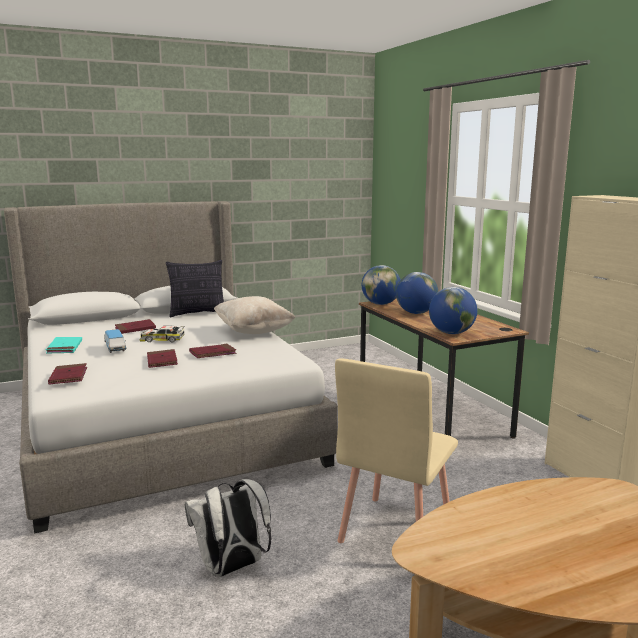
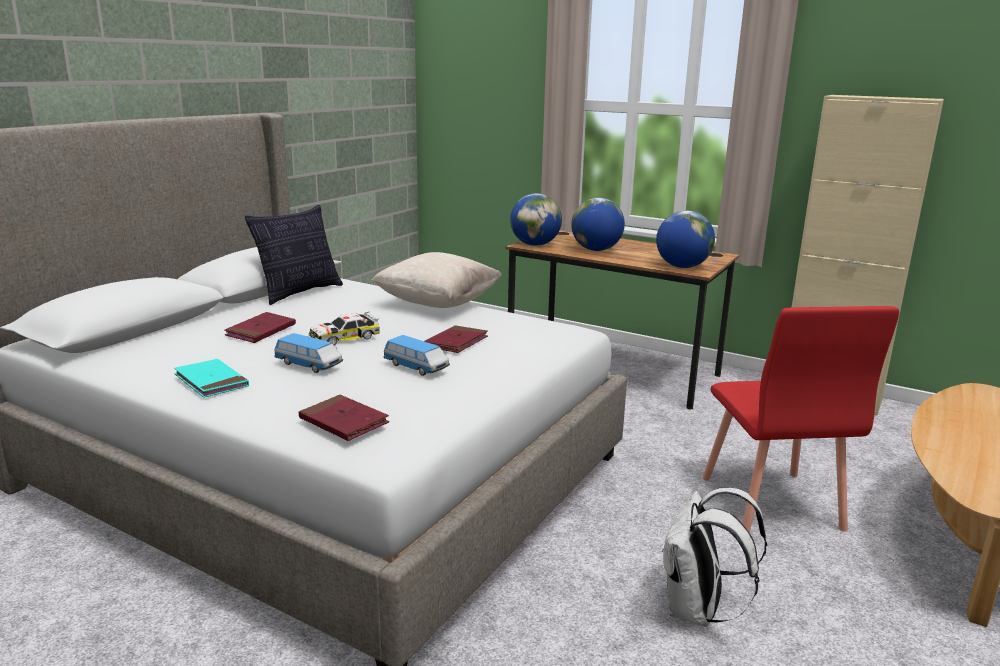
camera: 35 degrees left, 5 degrees up
red book [147,349,178,368] -> toy car [384,335,450,376]
beige chair [335,358,458,543] -> red chair [702,306,899,533]

